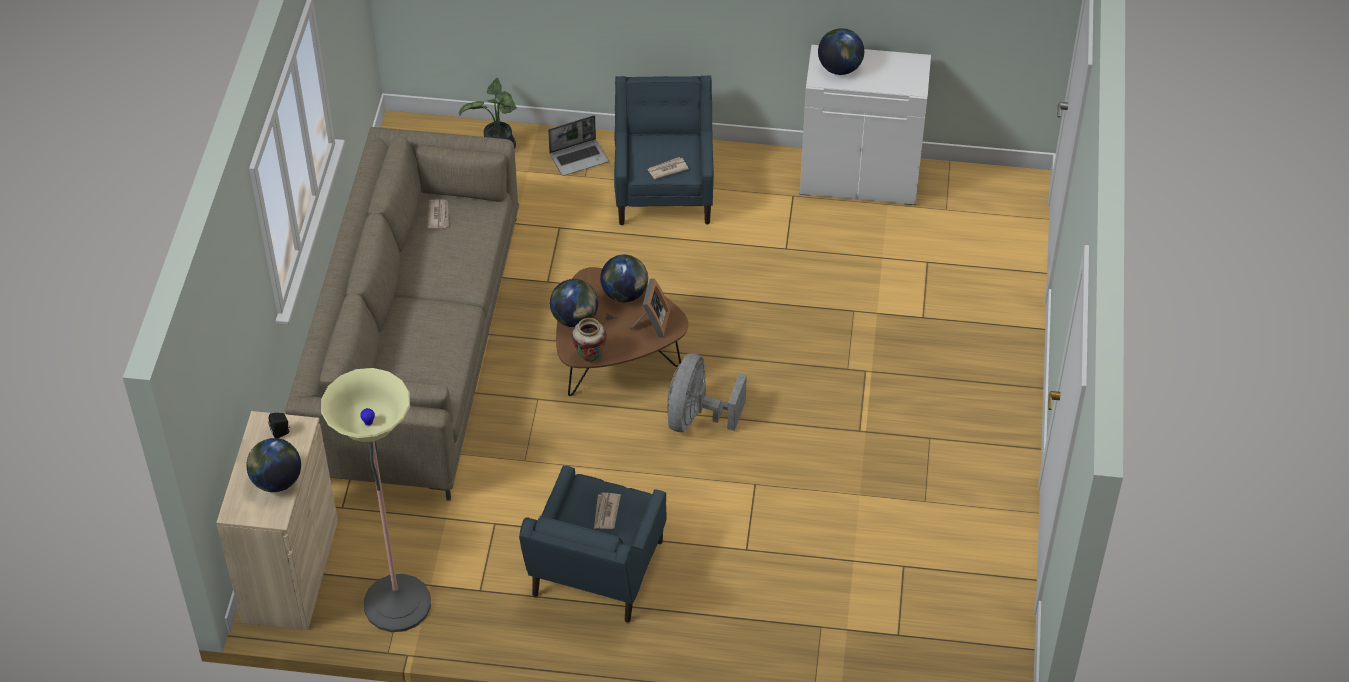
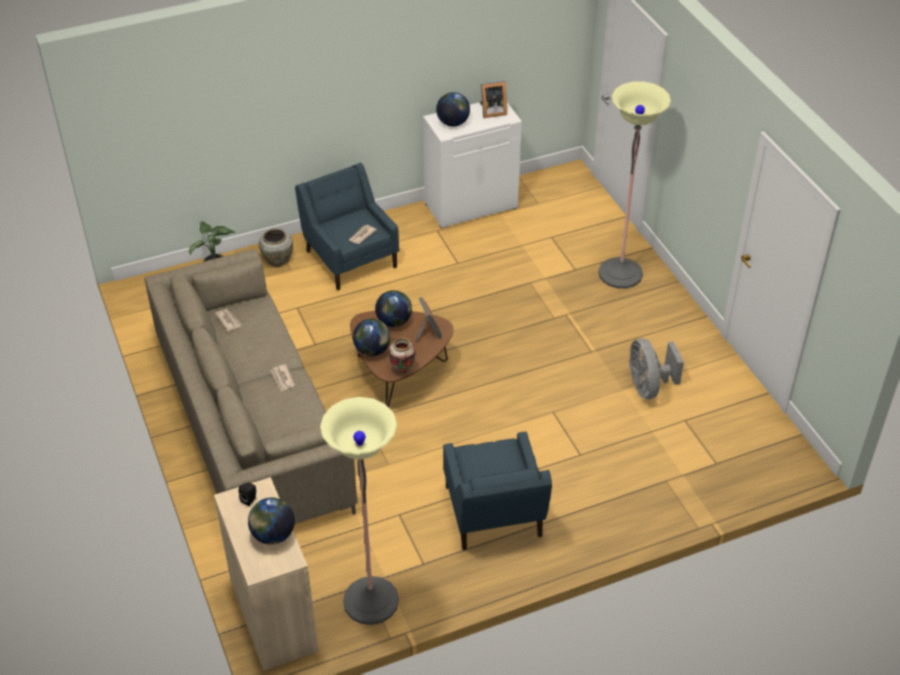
camera: 30 degrees left, 5 degrees down
laptop [548,115,609,176] -> beige vase [259,229,293,267]
newspaper [594,493,621,529] -> newspaper moved to [270,364,295,391]
grey fan [667,353,747,432] -> grey fan moved to [629,338,684,399]
none -> picture frame [480,81,507,118]
none -> floor lamp [598,81,671,289]

